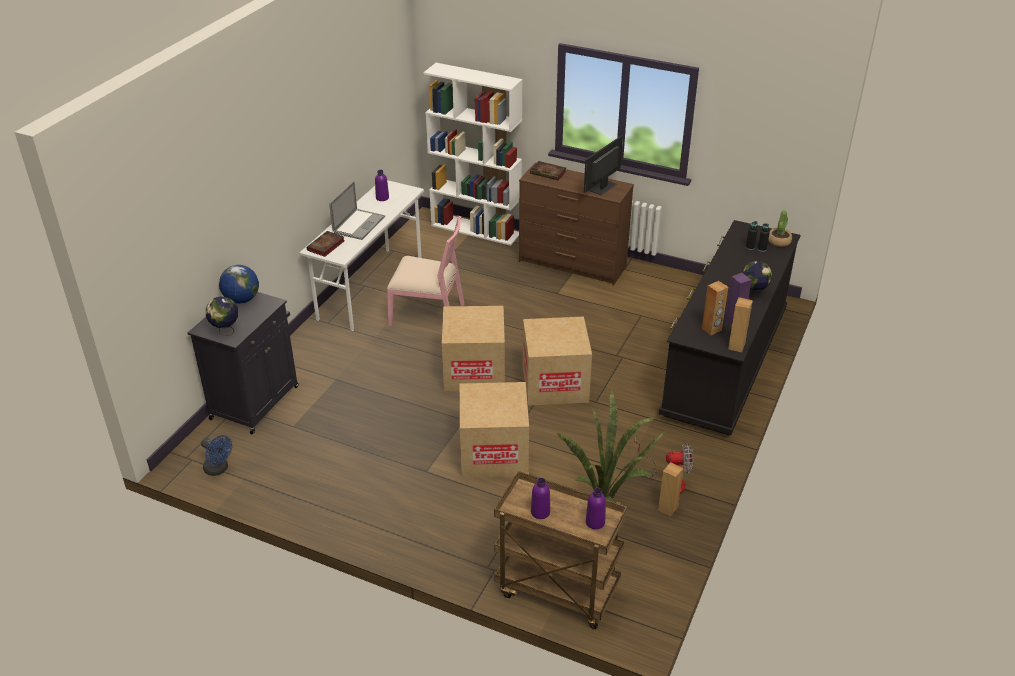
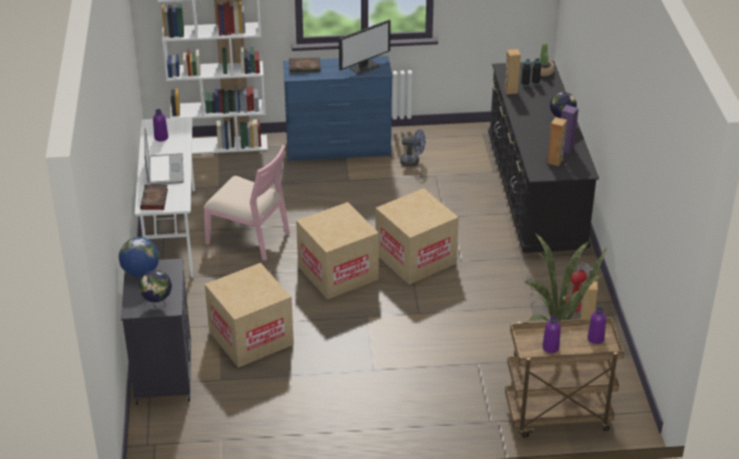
camera: 30 degrees left, 0 degrees up
blue fan [201,435,232,476] -> blue fan moved to [400,129,425,167]
pink chair [387,216,465,326] -> pink chair turned 45 degrees clockwise [204,145,290,261]
cardboard box [460,382,529,478] -> cardboard box moved to [205,263,294,368]
brown dresser [519,163,634,286] -> blue dresser [283,56,393,163]
monitor [584,135,623,195] -> monitor turned 135 degrees counterclockwise [339,19,391,75]
brown speaker [728,297,753,353] -> brown speaker moved to [504,49,521,94]

